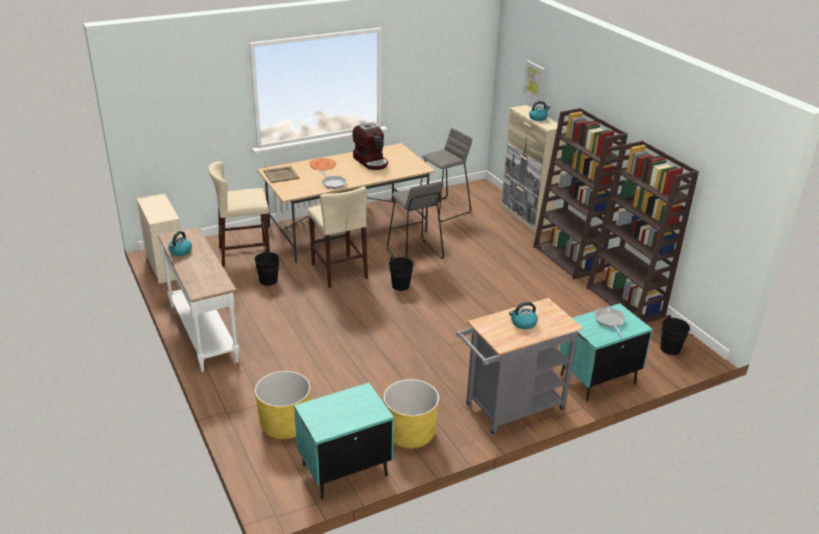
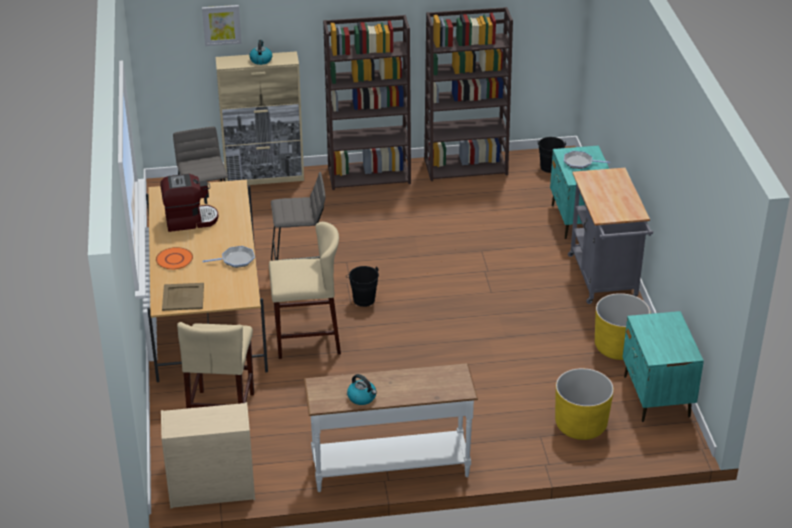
camera: 70 degrees left, 5 degrees up
black bucket [254,250,284,286] -> none
kettle [509,302,538,329] -> none

